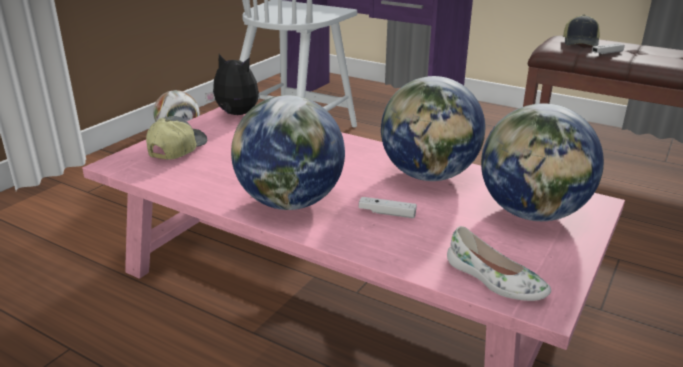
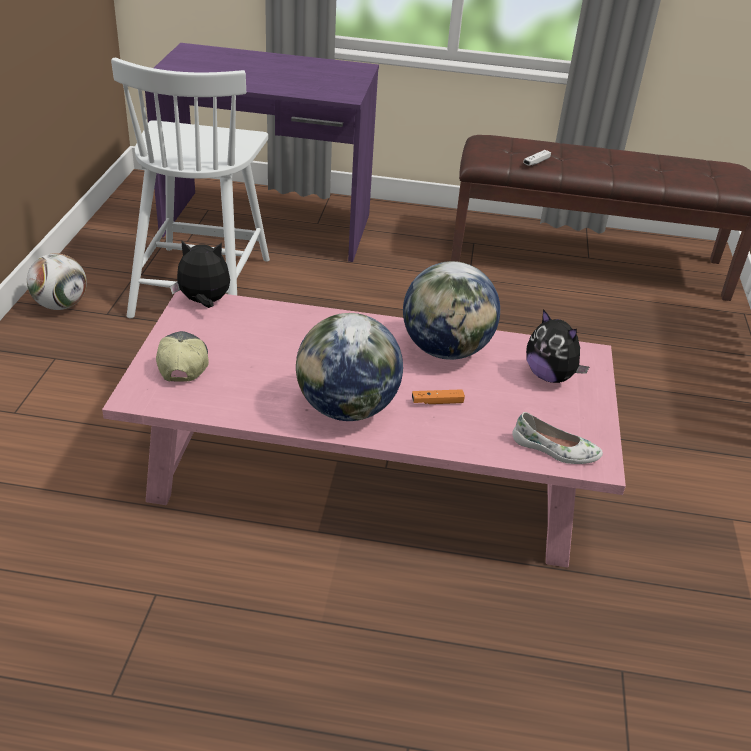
camera: 25 degrees left, 10 degrees up
white game controller [359,197,417,218] -> orange game controller [412,389,465,404]
globe [481,103,604,221] -> plush toy [526,309,589,383]
cap [563,14,600,46] -> none

